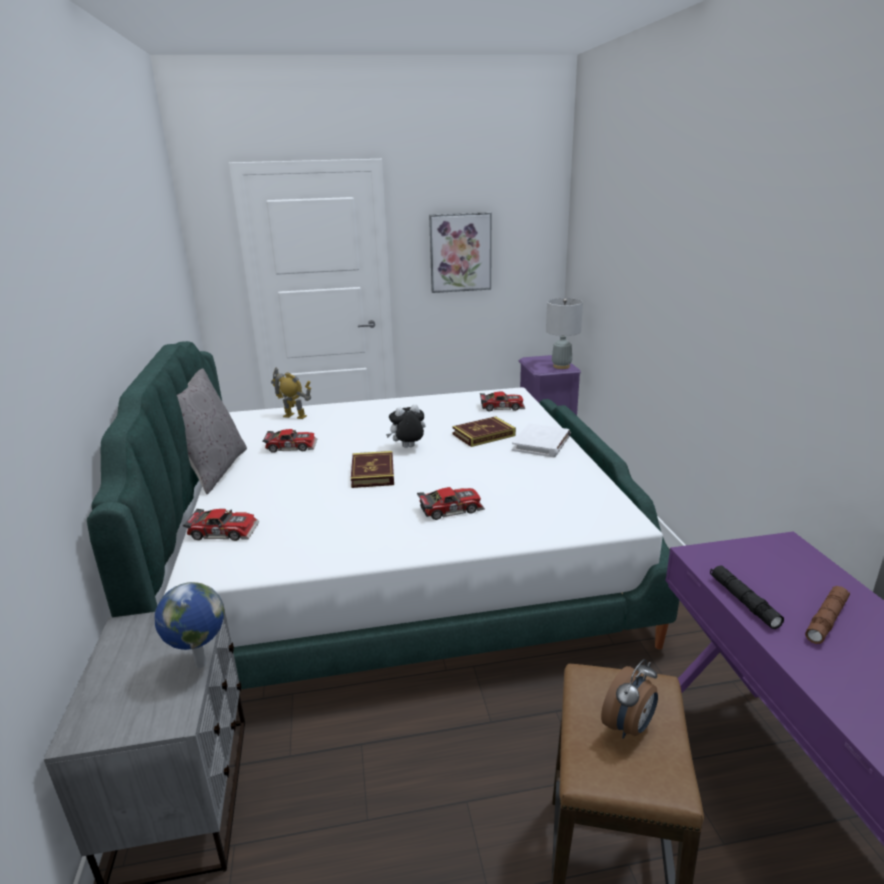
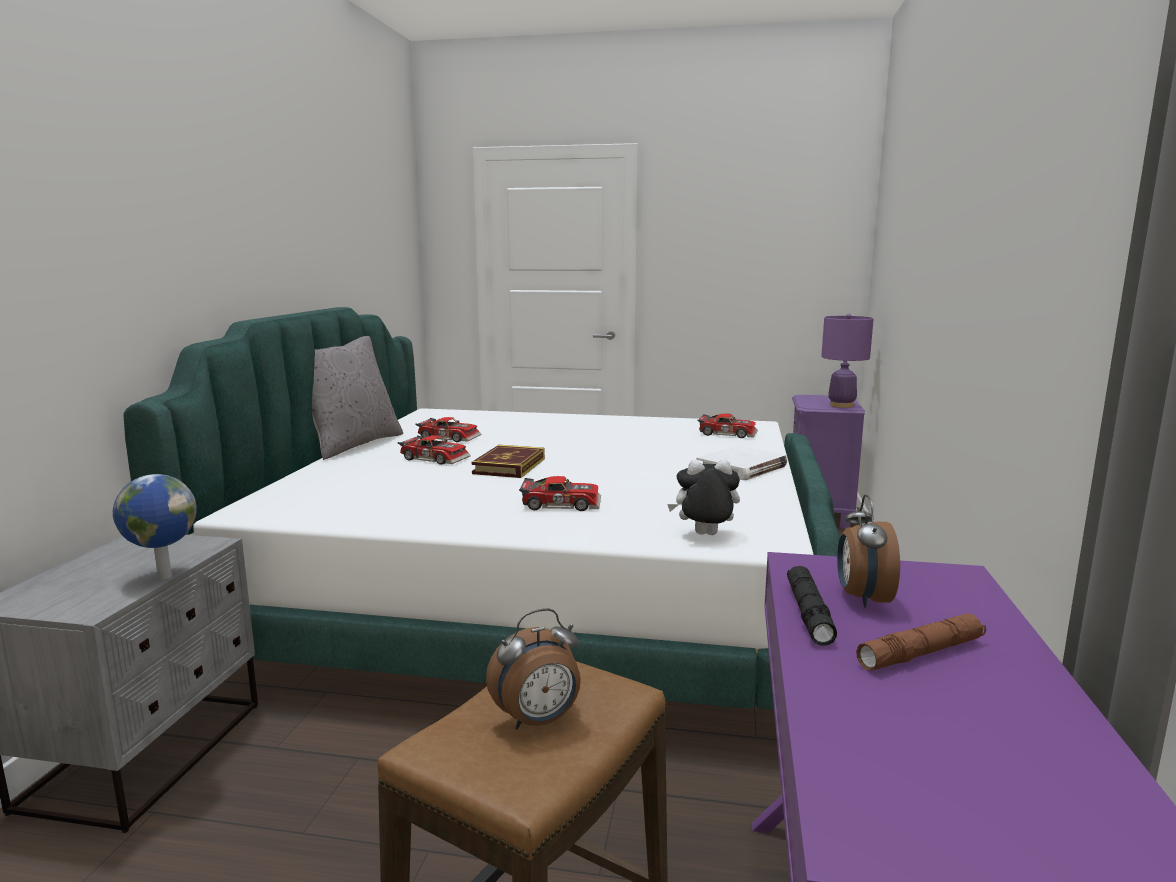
camera: 20 degrees right, 10 degrees down
toy car [183,509,260,541] -> toy car moved to [398,435,471,465]
toy robot [271,367,311,419] -> none
plush toy [386,404,425,448] -> plush toy moved to [667,459,740,535]
picture [429,212,492,293] -> none
book [452,416,516,447] -> none
grey table lamp [546,298,583,369] -> purple table lamp [821,314,873,408]
none -> alarm clock [837,494,900,608]

